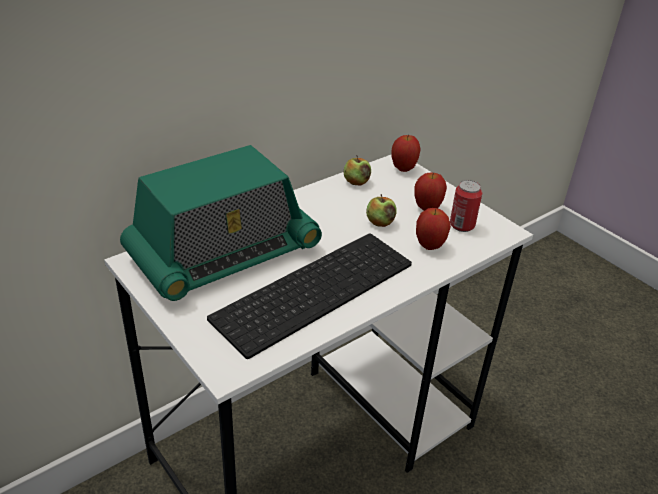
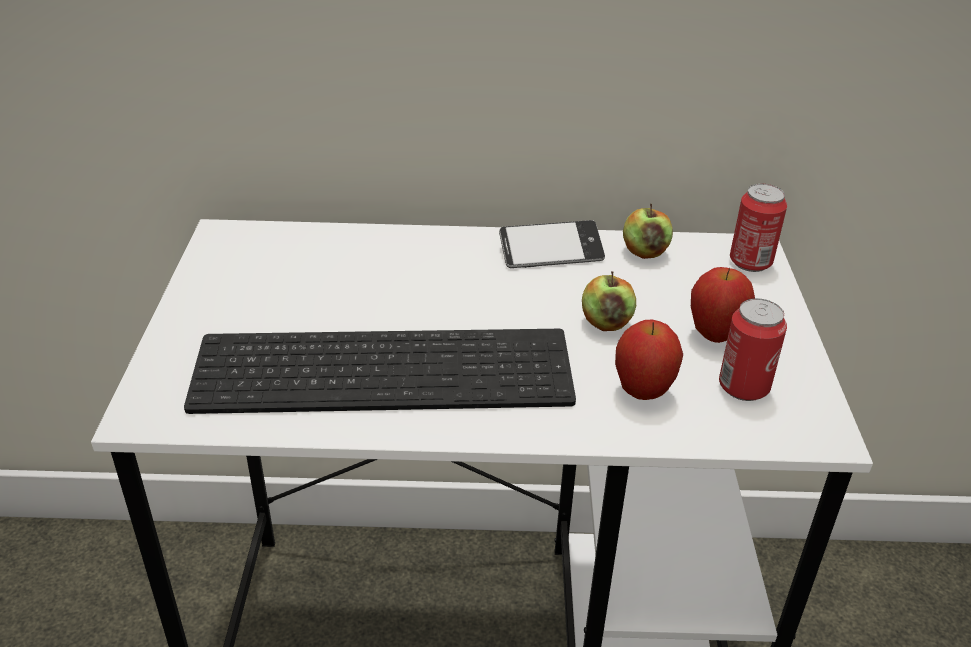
camera: 40 degrees right, 0 degrees up
radio [120,145,322,301] -> none
apple [391,134,421,172] -> can [730,184,787,272]
none -> phone [499,220,605,268]

